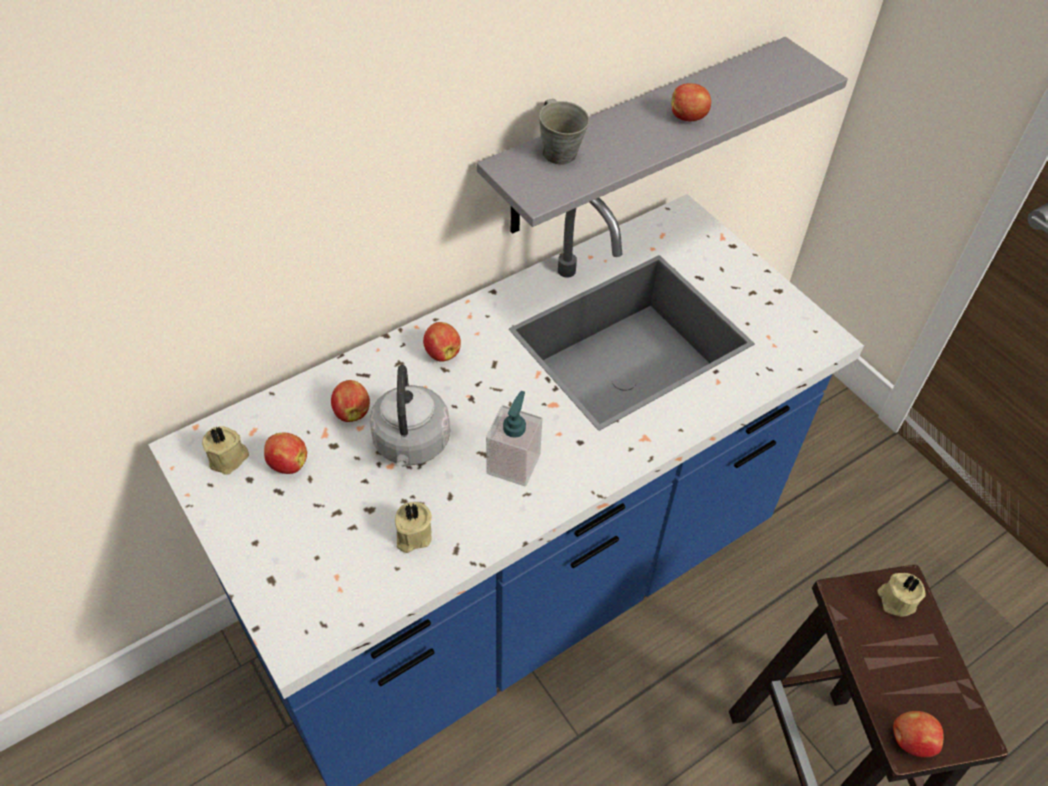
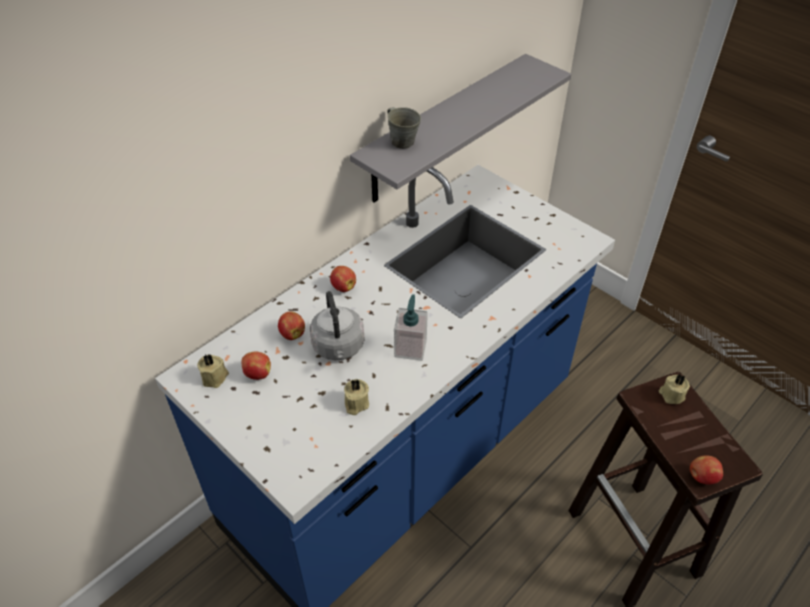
camera: 10 degrees left, 5 degrees down
apple [672,83,711,121] -> none

